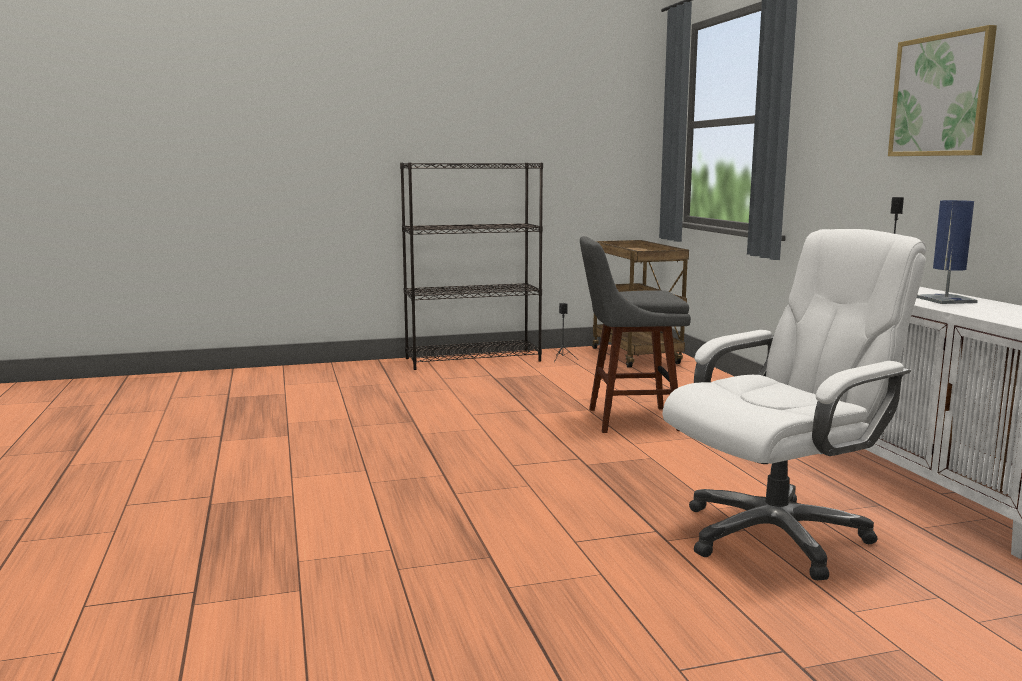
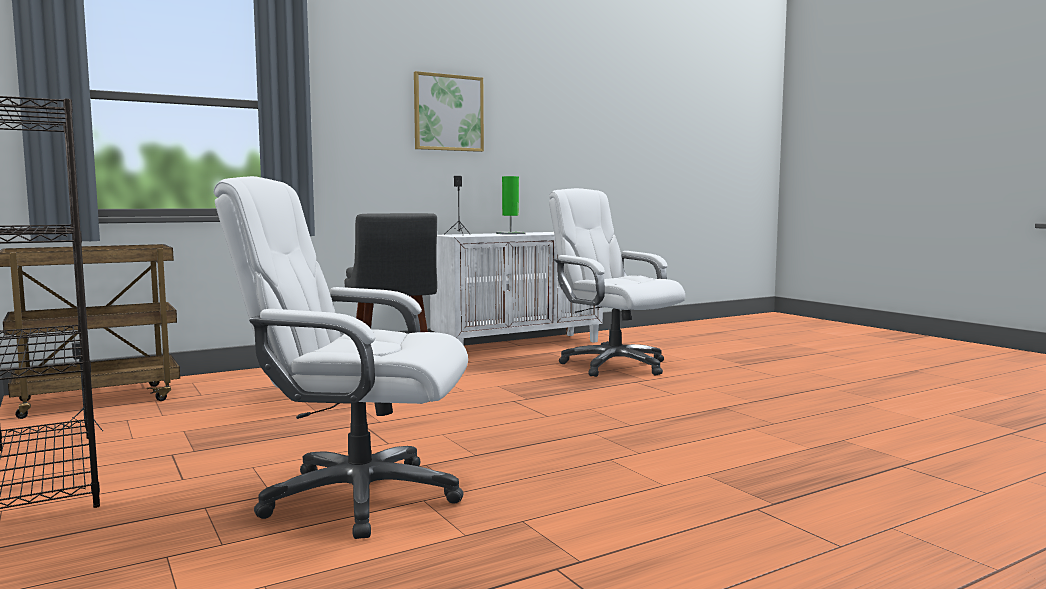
camera: 105 degrees left, 5 degrees down
blue table lamp [917,200,978,304] -> green table lamp [496,176,526,235]
none -> white office chair [214,176,468,539]

